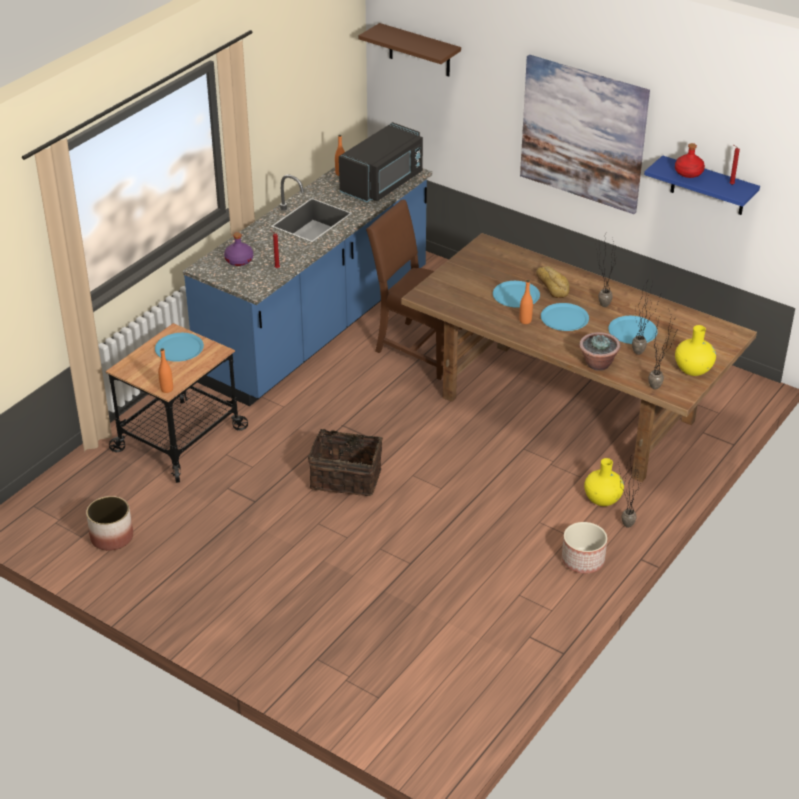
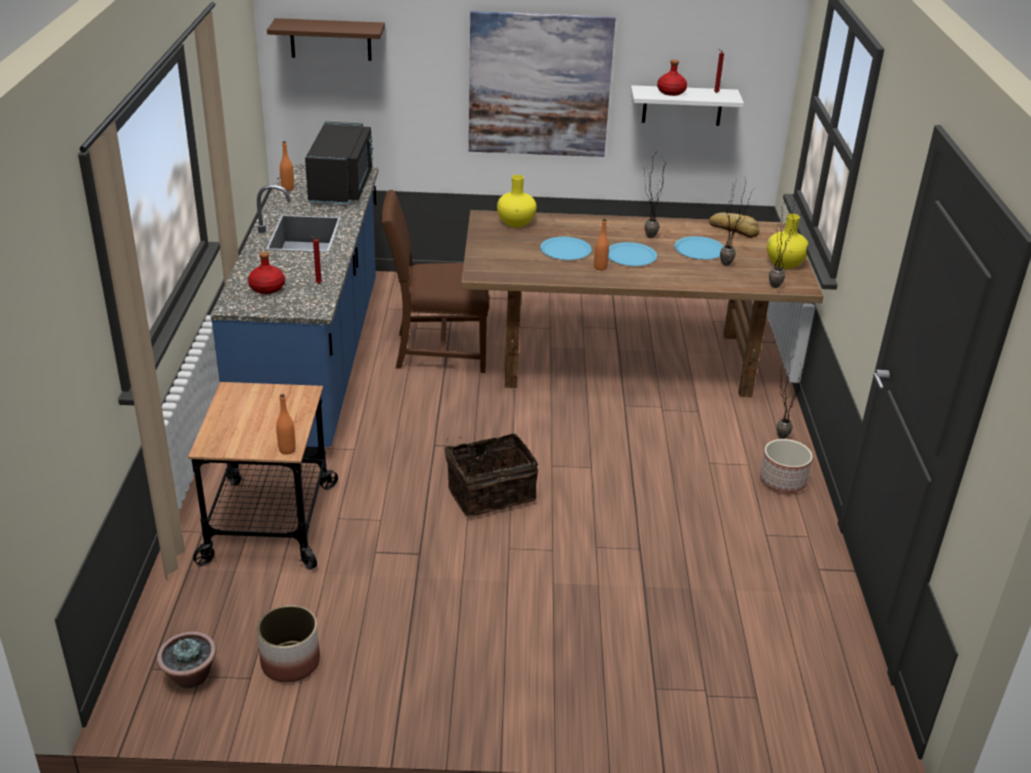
camera: 35 degrees left, 5 degrees down
blue plate [155,333,204,362] -> none
purple bottle [224,232,253,266] -> red bottle [248,252,285,294]
bread [536,266,570,298] -> bread moved to [709,212,759,238]
potted plant [579,332,620,371] -> potted plant moved to [157,631,216,688]
yellow vase [584,458,624,506] -> yellow vase moved to [497,175,537,227]
blue shelf [644,155,760,215] -> white shelf [631,85,744,126]

